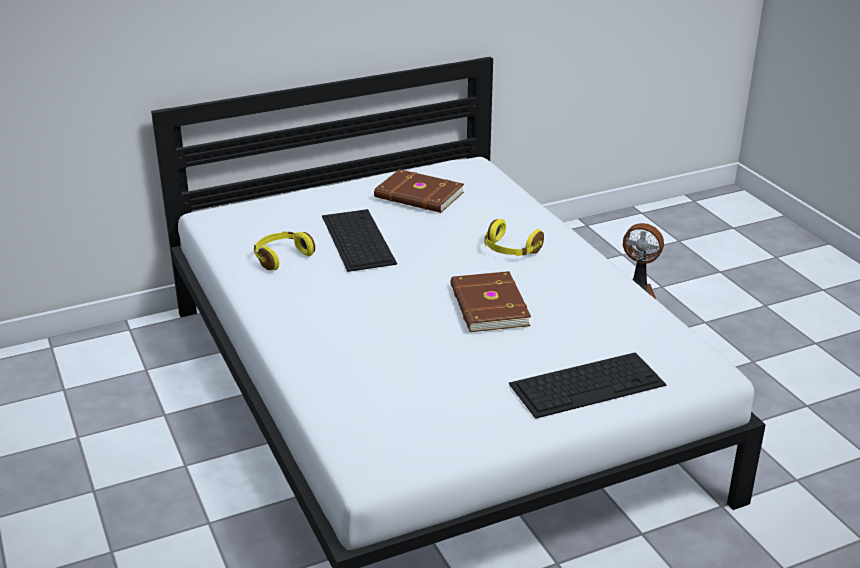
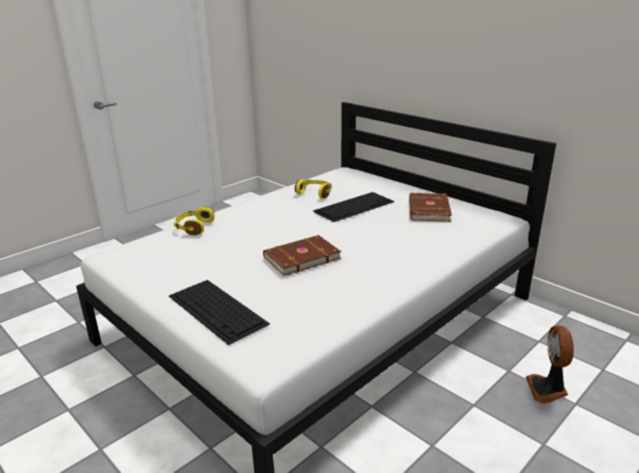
camera: 70 degrees right, 5 degrees down
yellow headphones [484,219,544,256] -> yellow headphones moved to [174,207,215,235]

